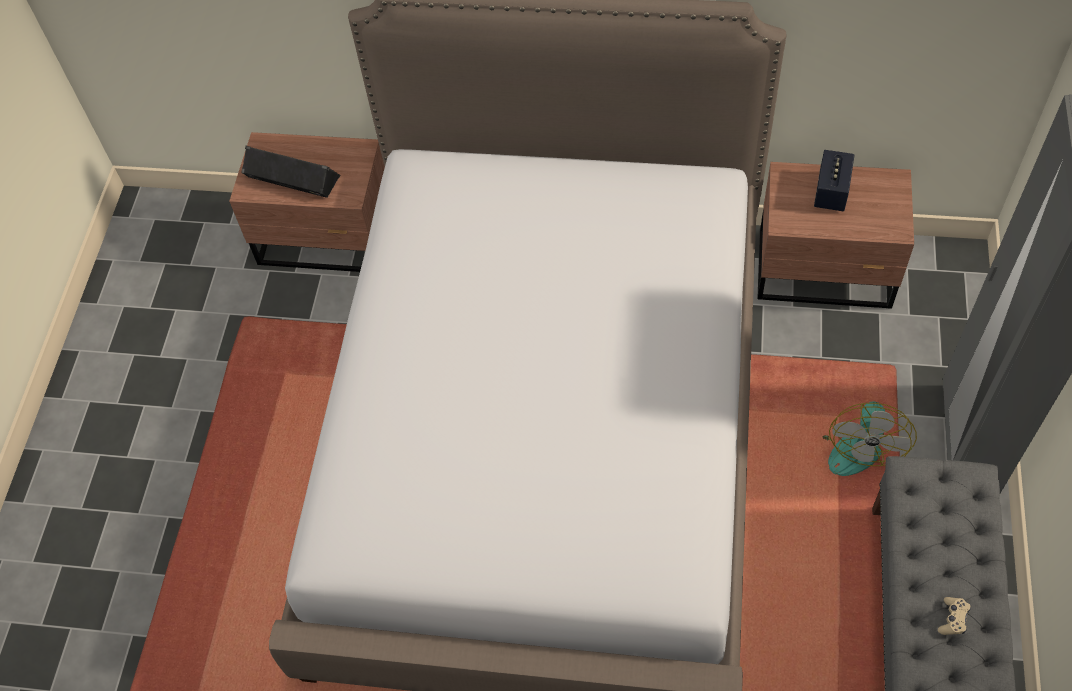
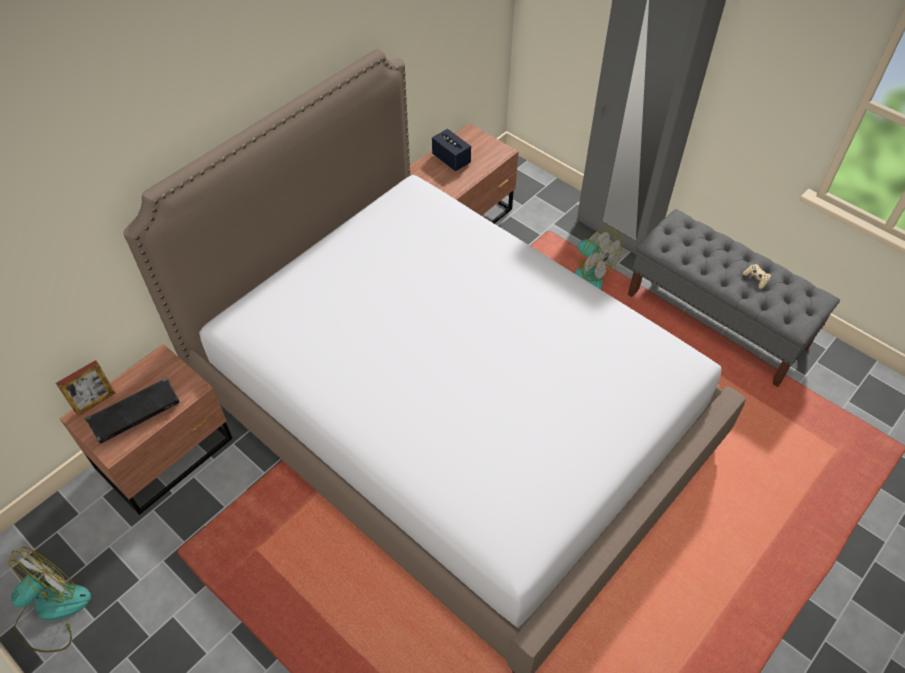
camera: 60 degrees left, 5 degrees down
none -> fan [9,547,91,653]
none -> picture frame [56,360,116,416]

